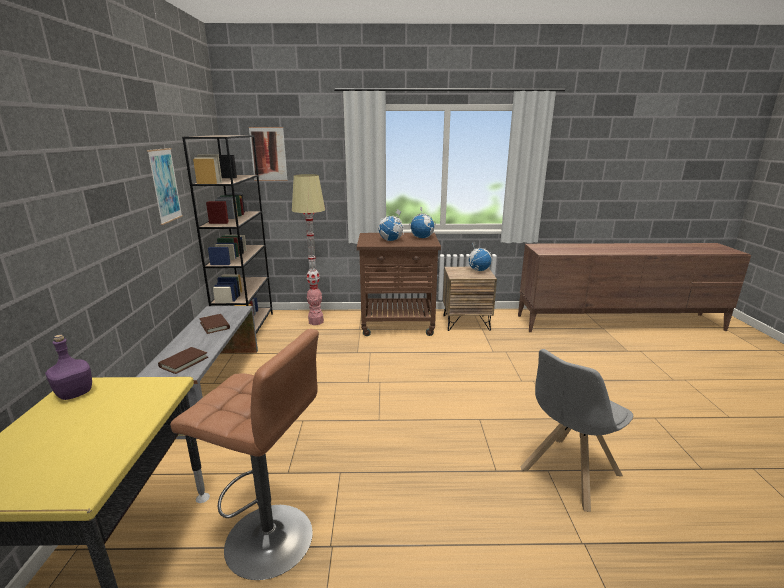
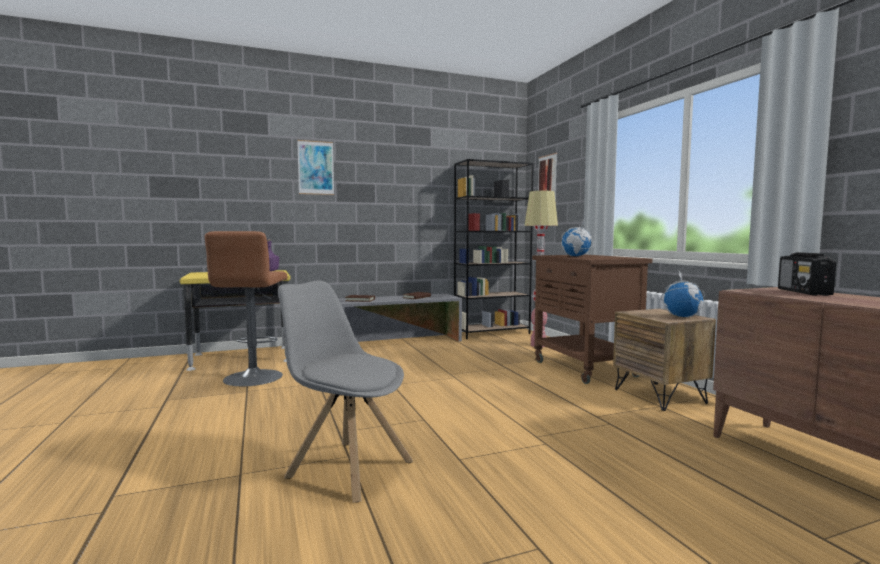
camera: 70 degrees right, 15 degrees down
picture [147,148,183,225] -> picture moved to [297,140,334,195]
globe [409,206,436,238] -> none
none -> radio [778,252,836,296]

